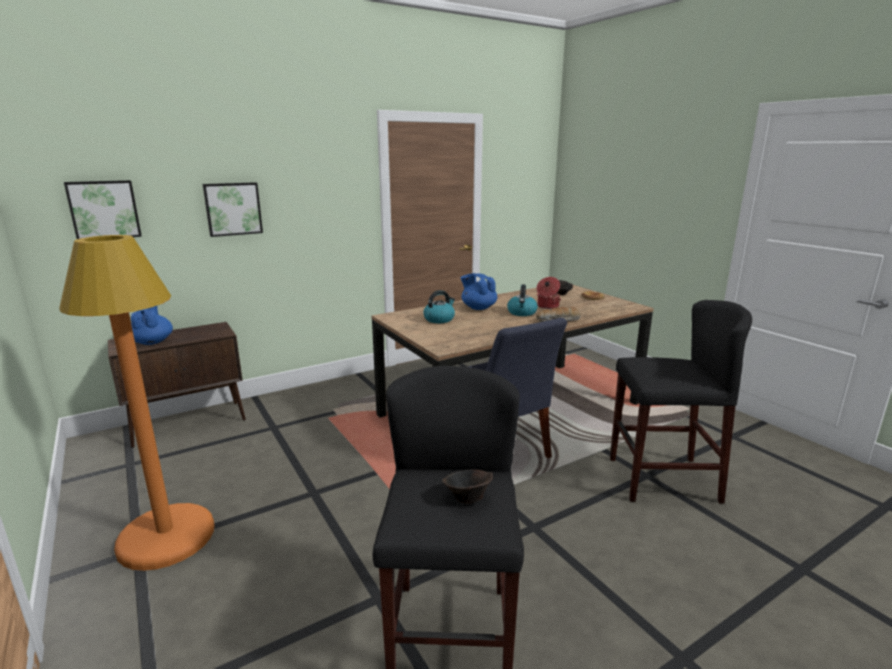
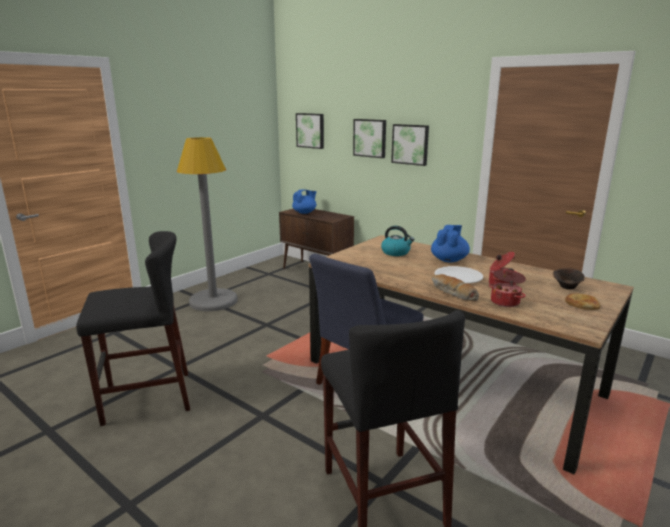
camera: 70 degrees right, 0 degrees up
orange floor lamp [59,235,215,571] -> grey floor lamp [177,137,238,311]
brown bowl [442,470,493,504] -> none
kettle [507,284,538,316] -> white plate [434,266,483,284]
none -> picture [391,124,429,166]
none -> cooking pot [489,268,526,307]

